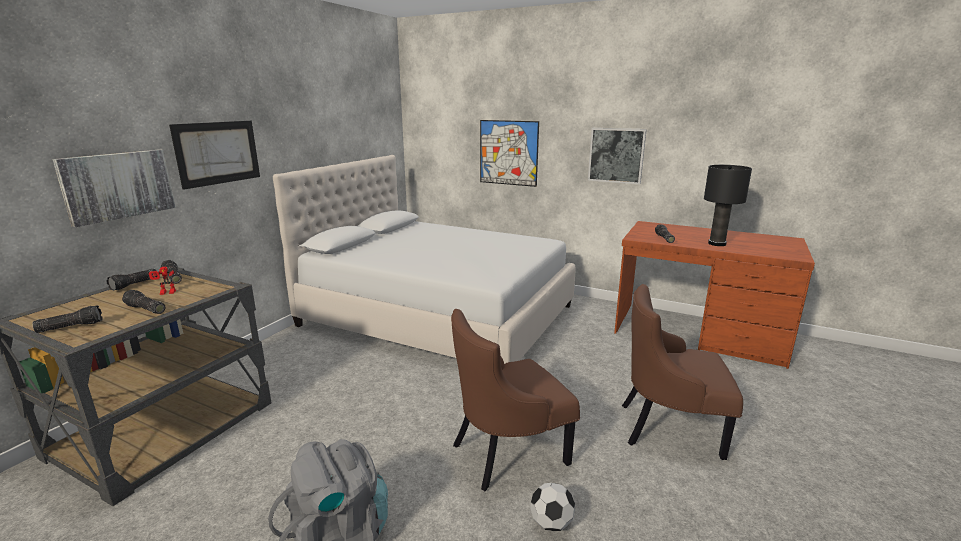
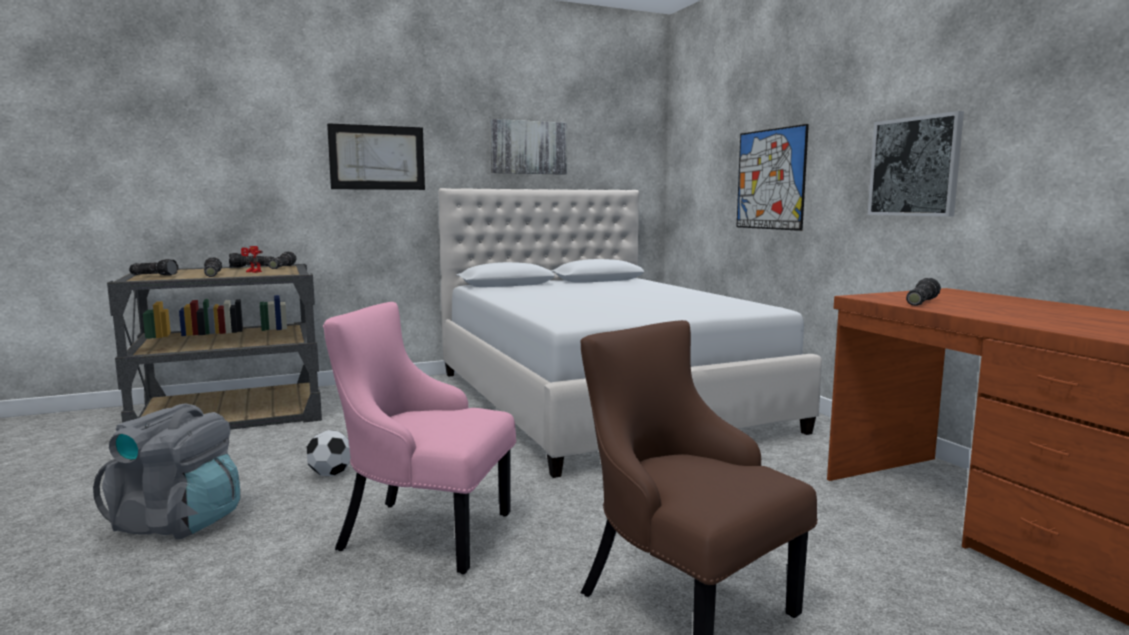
camera: 40 degrees right, 10 degrees down
picture [53,149,176,227] -> picture moved to [490,119,567,175]
brown chair [451,309,580,491] -> pink chair [323,302,517,574]
football [530,483,575,531] -> football moved to [307,430,351,476]
black table lamp [704,165,752,246] -> none

